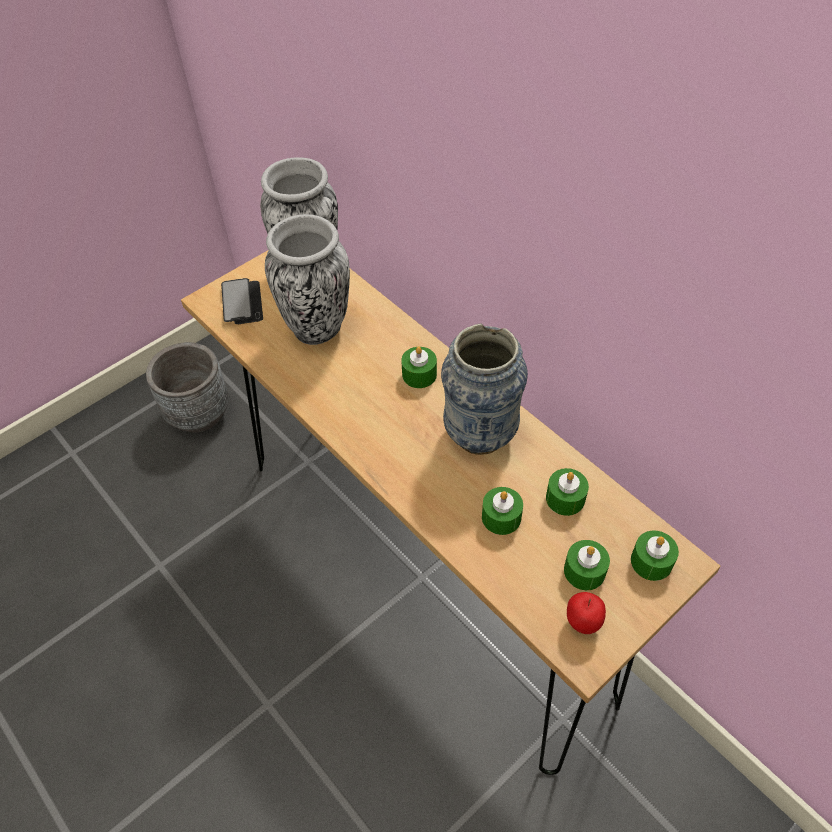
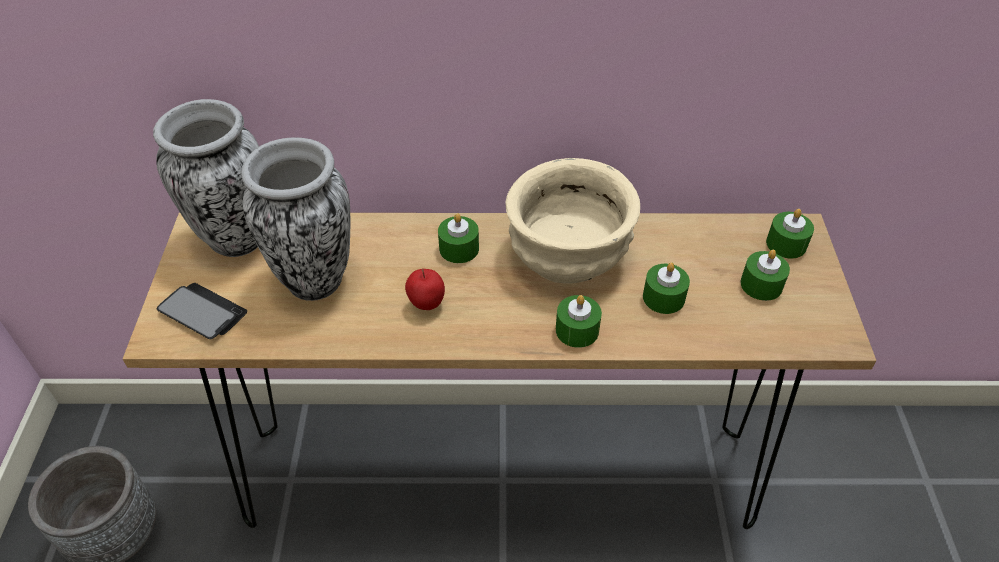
camera: 50 degrees left, 5 degrees down
vase [441,324,528,455] -> beige bowl [505,158,640,283]
green candle [546,468,589,516] -> green candle moved to [556,295,602,348]
apple [567,592,606,634] -> apple moved to [405,269,445,310]

